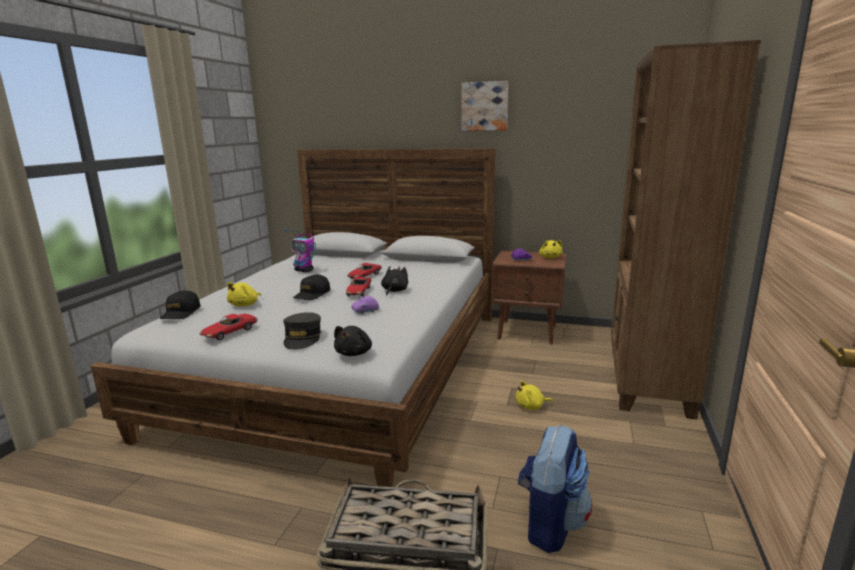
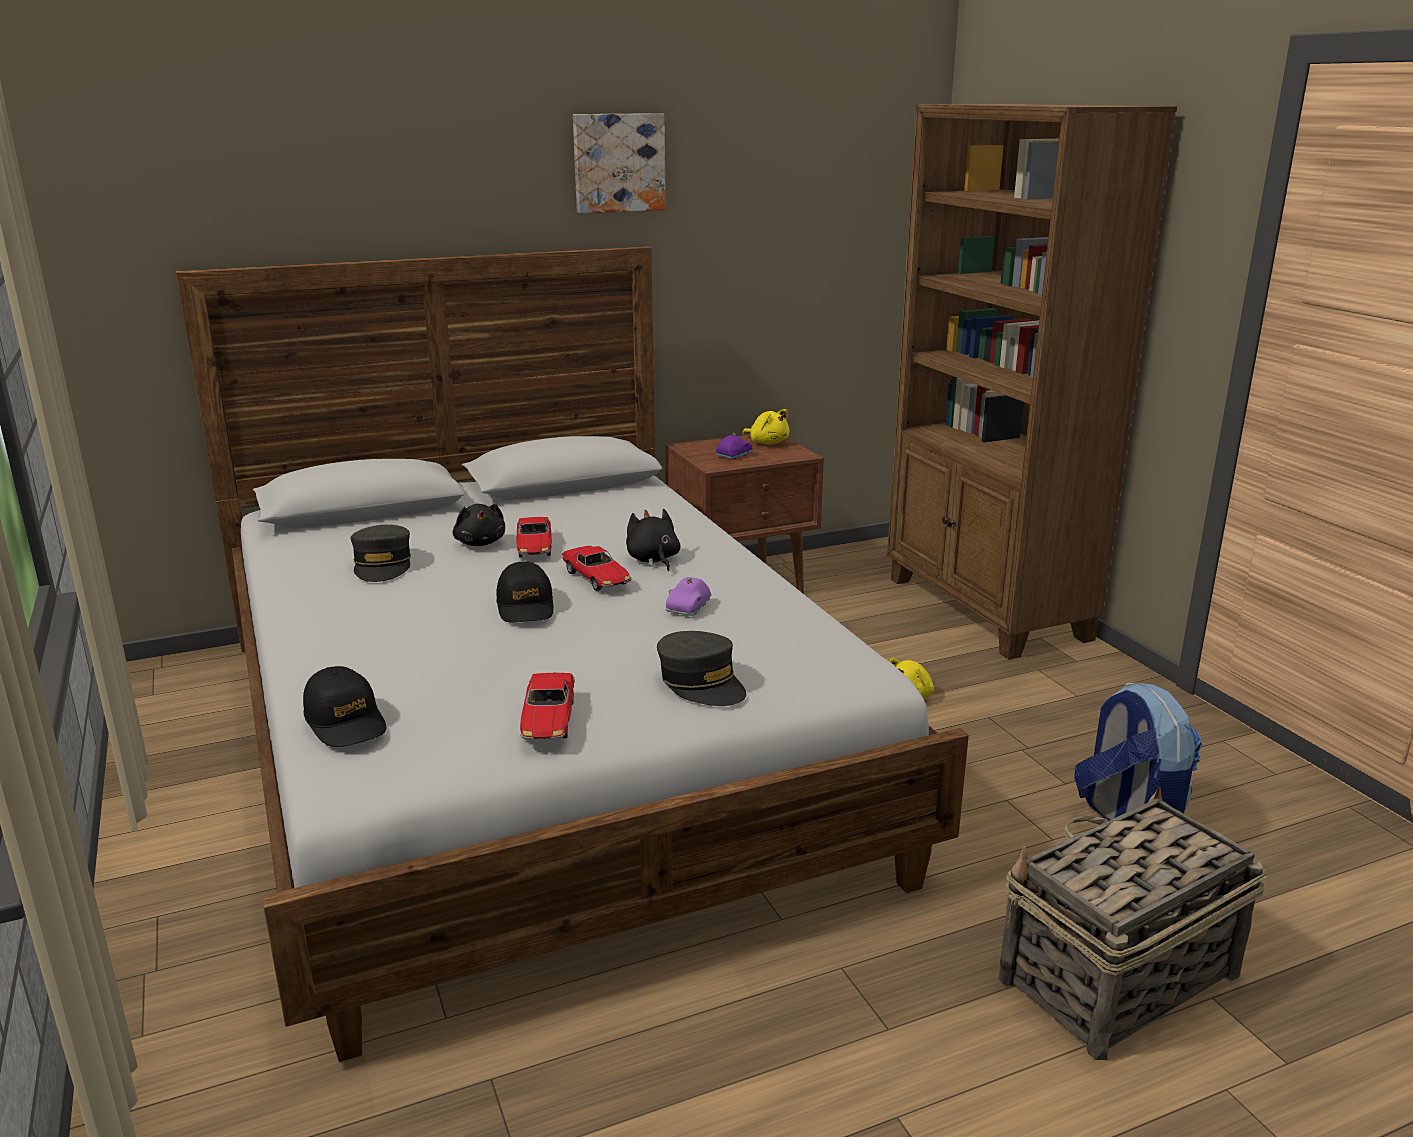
camera: 40 degrees left, 5 degrees up
yellow plush toy [227,282,261,306] -> none
toy robot [285,229,316,272] -> grey cap [351,525,411,582]
black plush toy [334,326,372,356] -> black plush toy moved to [453,504,505,546]

